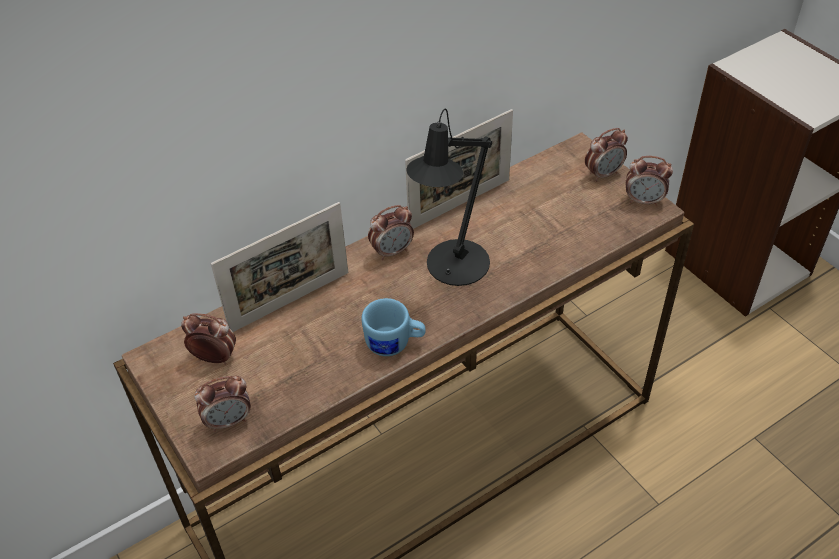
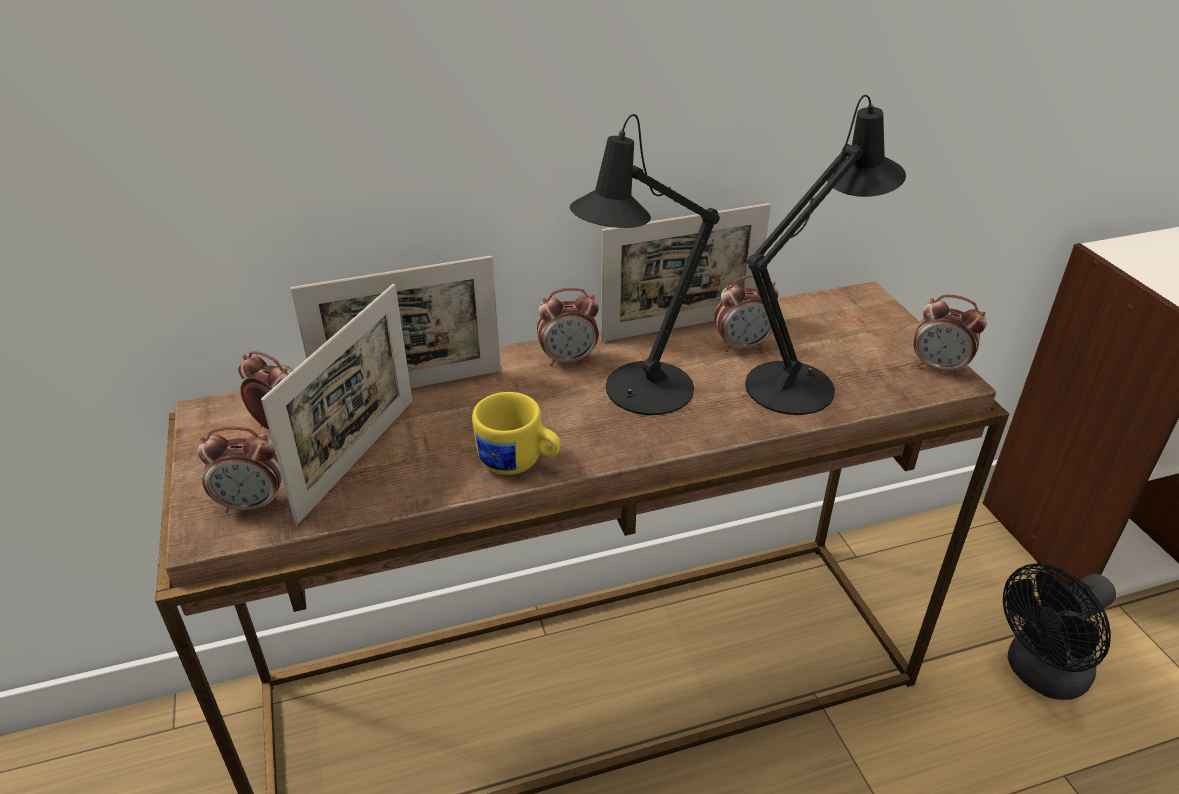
camera: 15 degrees right, 10 degrees down
blue mug [362,298,426,356] -> yellow mug [472,392,561,475]
alarm clock [585,128,628,182] -> alarm clock moved to [714,275,779,352]
none -> picture frame [261,284,413,525]
none -> black table lamp [745,95,906,415]
none -> black fan [1003,563,1116,700]

